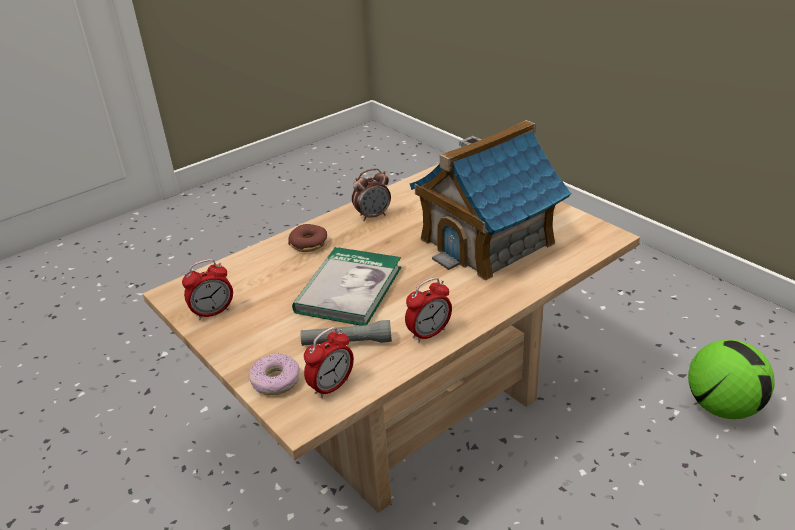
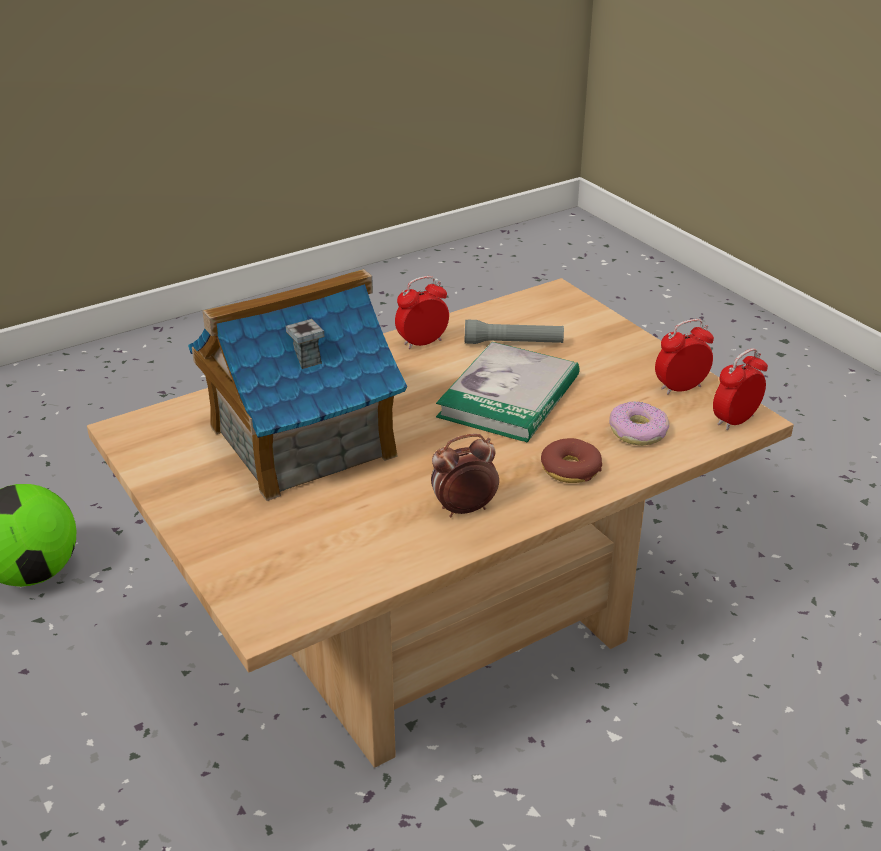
camera: 175 degrees left, 0 degrees up
donut [249,353,300,395] -> donut moved to [609,401,670,446]
alarm clock [304,327,354,399] -> alarm clock moved to [713,348,768,430]

